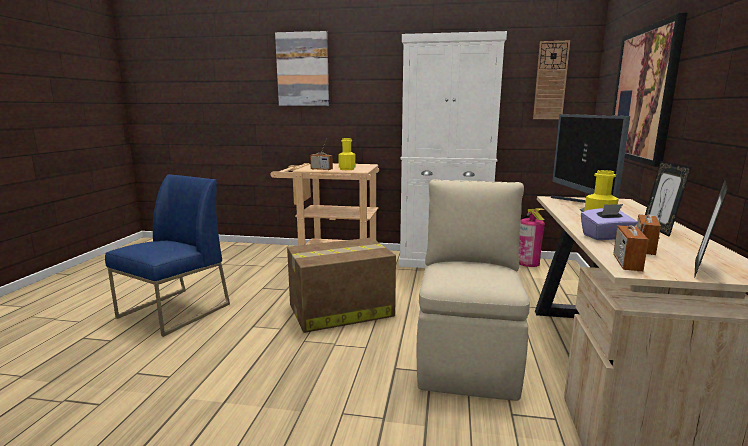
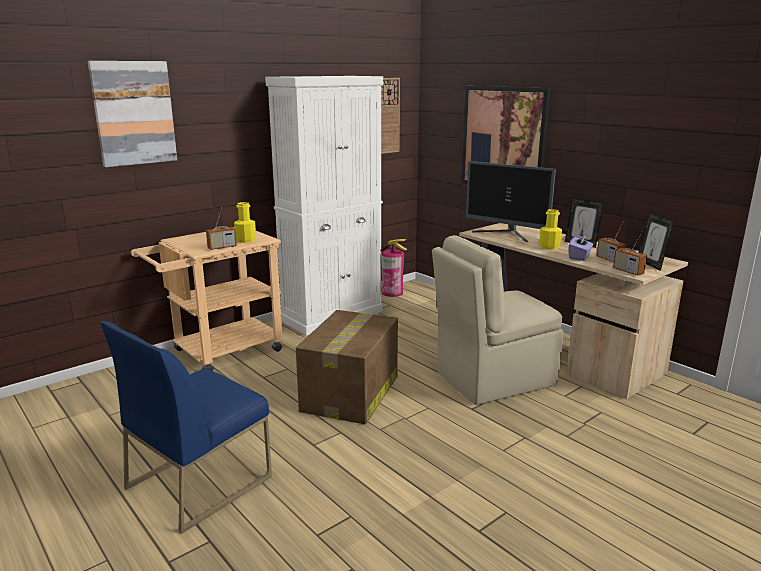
camera: 50 degrees left, 5 degrees up
blue chair [105,174,230,337] -> blue chair turned 120 degrees counterclockwise [100,321,272,534]
beige chair [417,179,530,401] -> beige chair turned 75 degrees counterclockwise [432,235,563,405]

